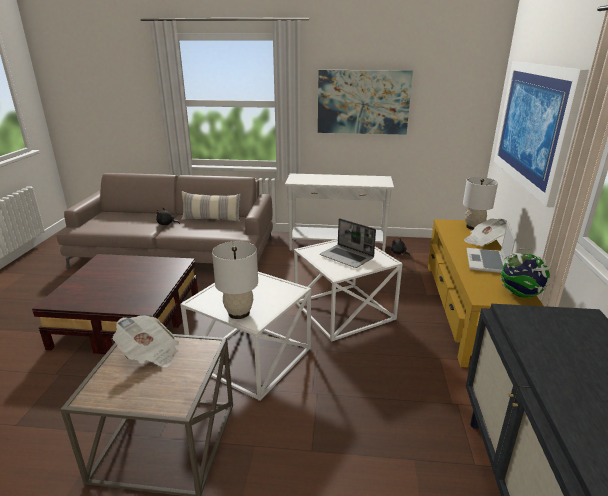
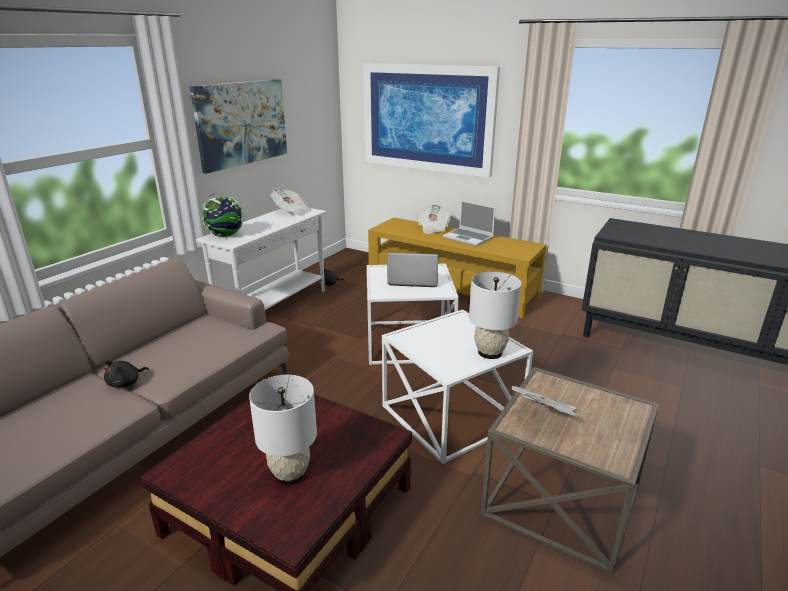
camera: 65 degrees left, 0 degrees up
pillow [181,191,241,222] -> none
laptop [320,218,376,268] -> laptop turned 150 degrees counterclockwise [387,252,438,287]
white table lamp [463,177,498,230] -> white table lamp moved to [249,375,317,485]
globe [500,248,551,298] -> globe moved to [201,193,245,237]
none -> newspaper [271,188,310,216]

